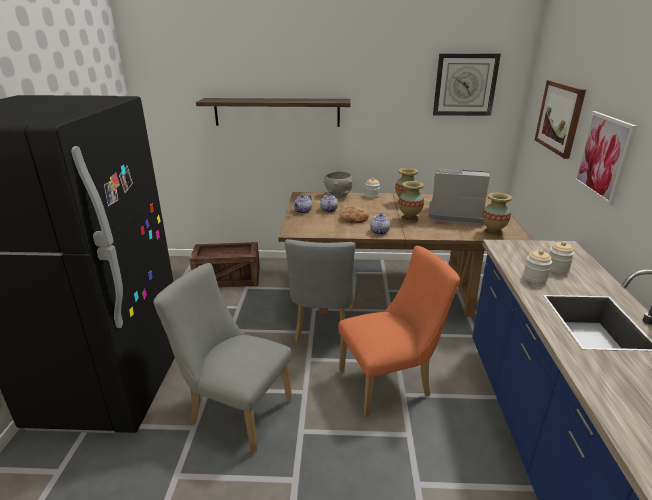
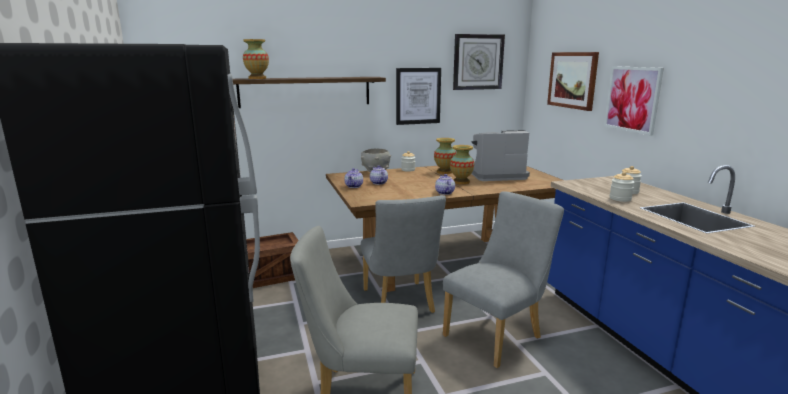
camera: 20 degrees left, 10 degrees down
orange chair [338,246,460,417] -> grey chair [443,191,564,368]
bread [340,206,369,223] -> none
vase [482,193,512,238] -> vase moved to [243,39,269,79]
none -> picture [396,68,441,125]

